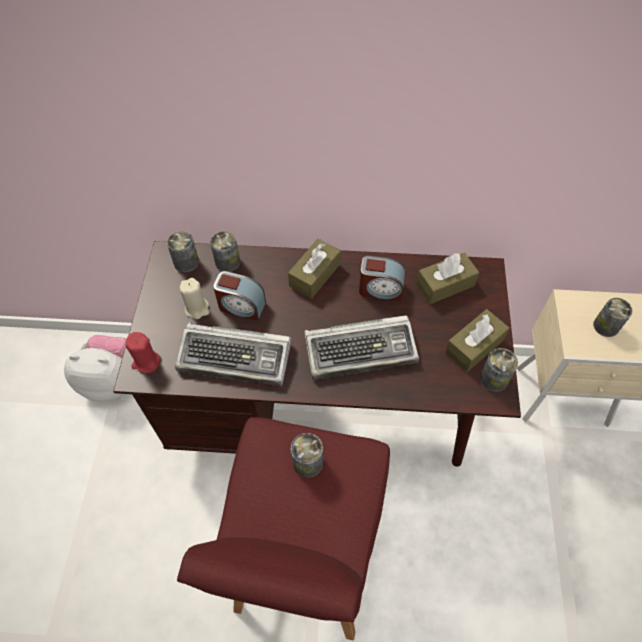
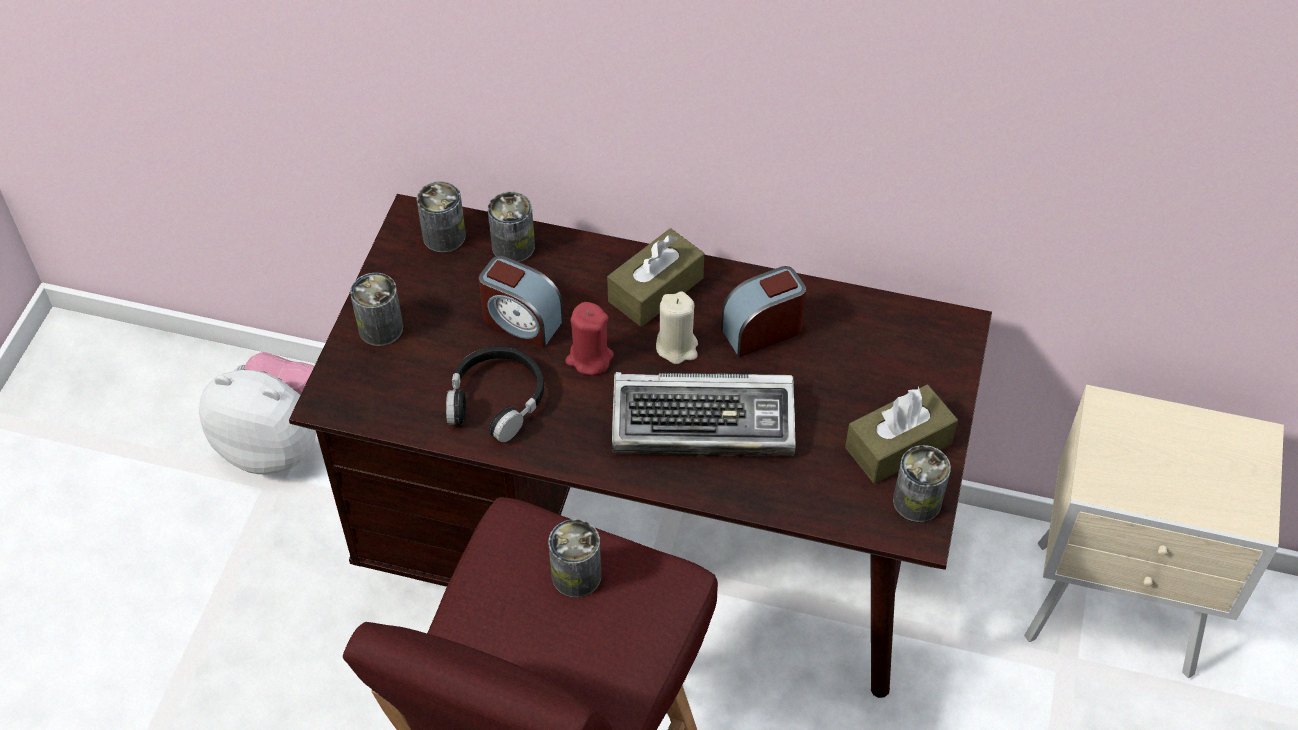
camera: 10 degrees right, 5 degrees down
red candle [125,332,161,373] -> red candle moved to [565,302,614,375]
keyboard [175,322,291,386] -> black headphones [446,346,544,442]
beige candle [179,278,209,319] -> beige candle moved to [656,291,698,364]
alarm clock [359,256,405,301] -> alarm clock turned 135 degrees clockwise [721,266,806,357]
brown tissue box [416,253,480,304] -> none
can [593,298,633,337] -> can moved to [350,273,404,346]

